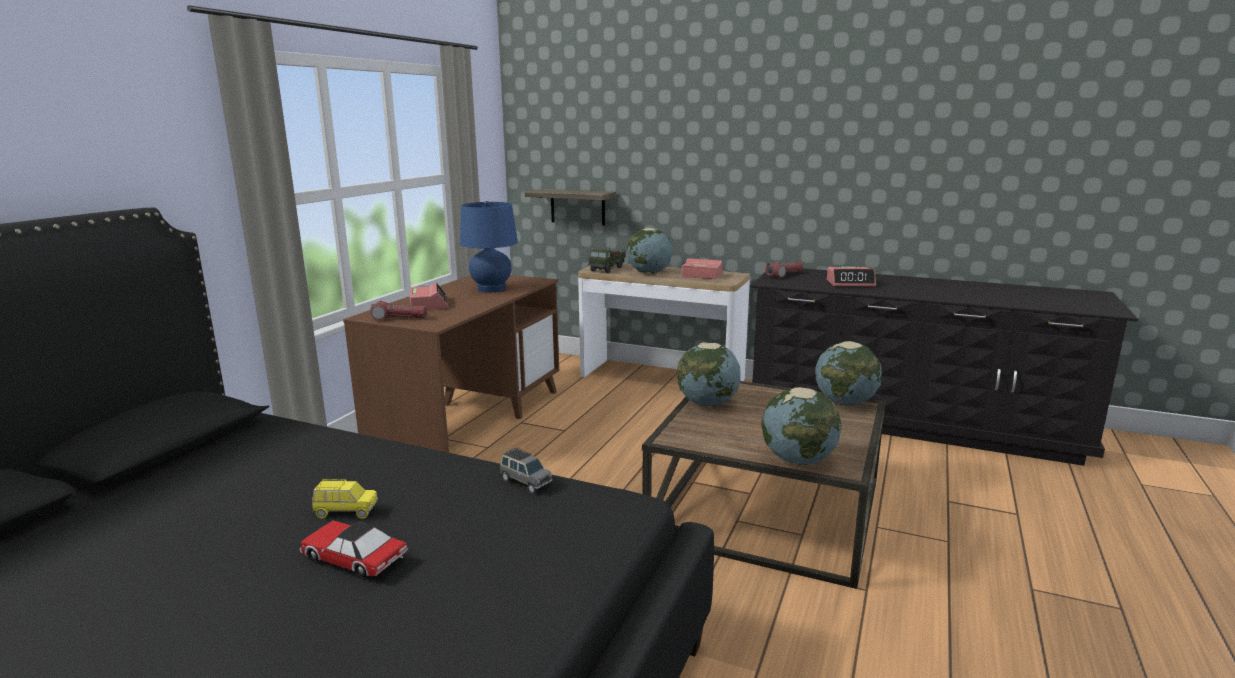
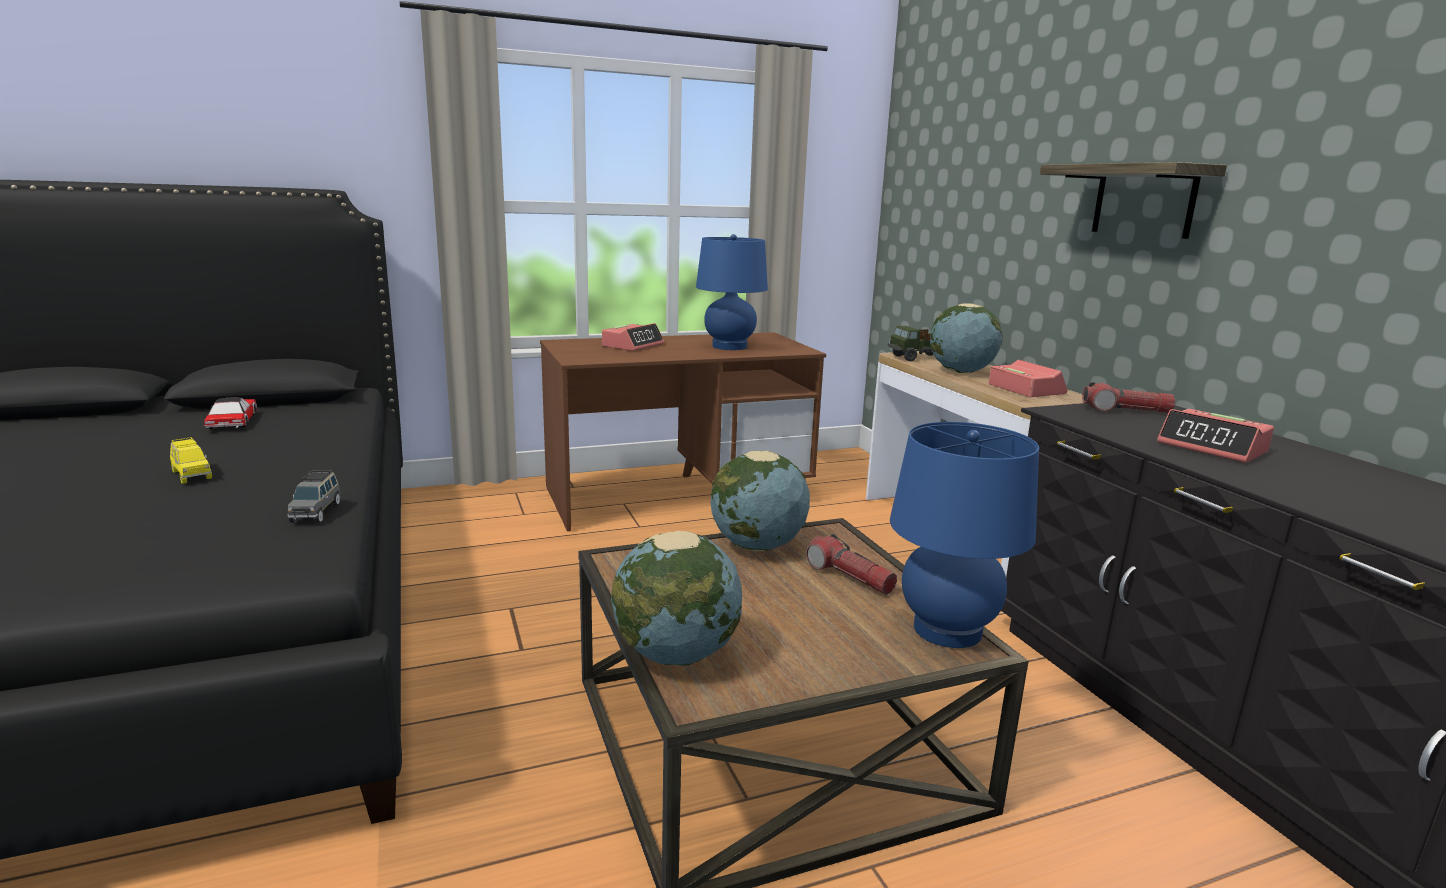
camera: 45 degrees right, 0 degrees up
toy car [299,521,408,577] -> toy car moved to [204,398,257,429]
flashlight [370,301,427,320] -> flashlight moved to [806,534,897,595]
shelf [525,189,616,225] -> shelf moved to [1040,162,1227,239]
globe [815,341,882,406] -> blue table lamp [890,422,1039,648]

